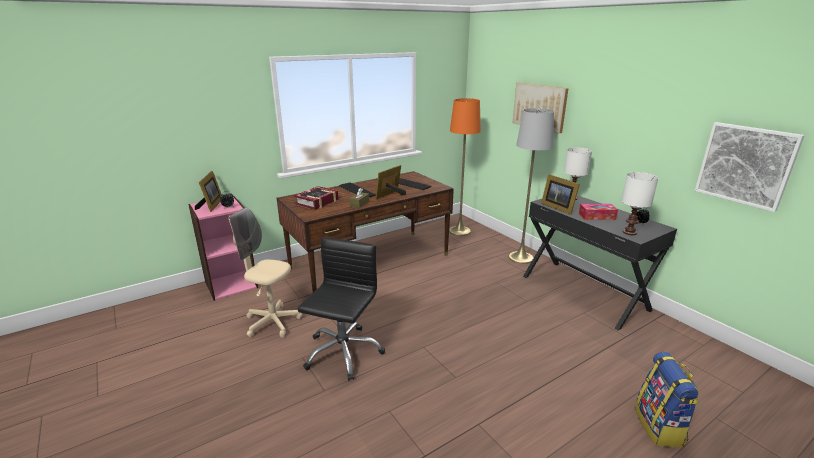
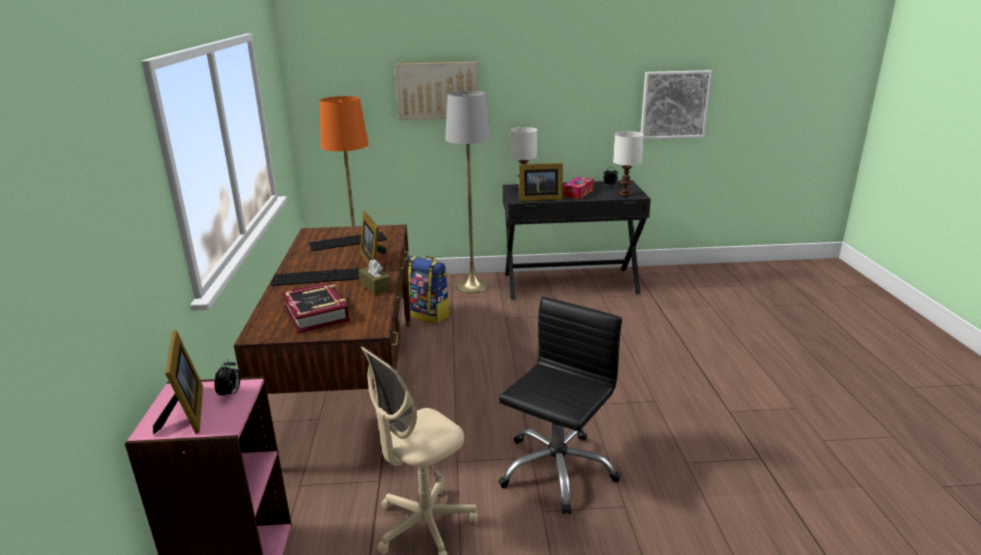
camera: 60 degrees left, 0 degrees up
picture frame [195,171,222,212] -> picture frame turned 45 degrees clockwise [153,330,203,435]
black office chair [298,237,385,381] -> black office chair turned 75 degrees clockwise [498,297,622,514]
backpack [635,352,700,447] -> backpack moved to [408,255,450,324]

